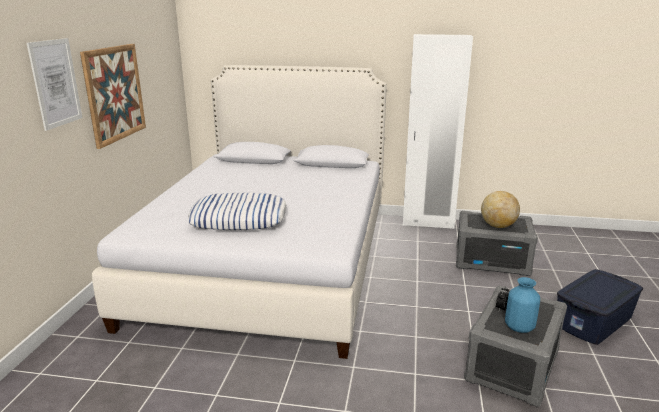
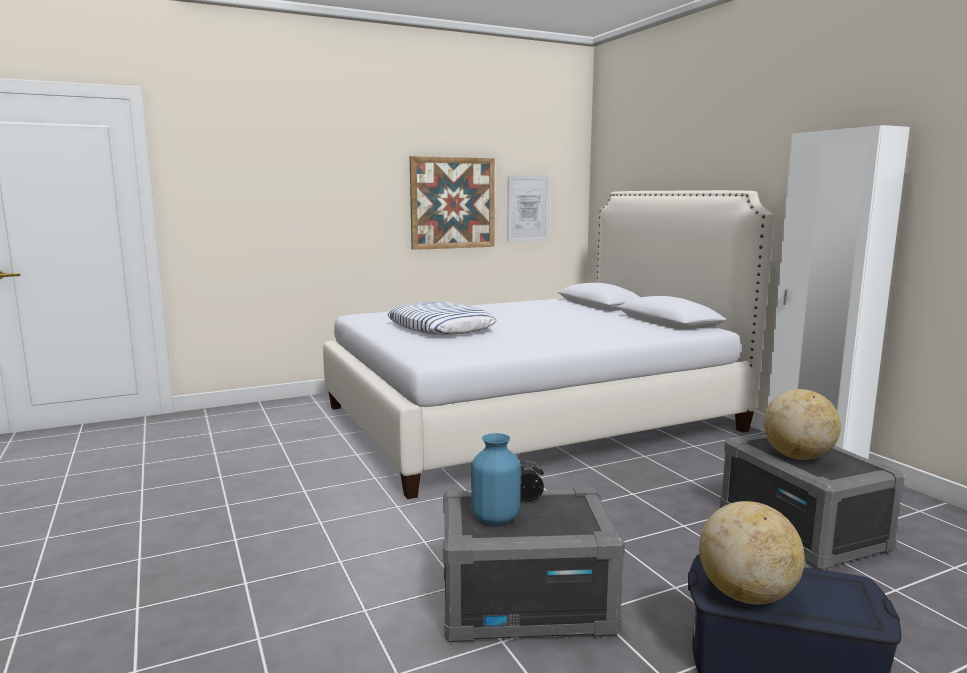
camera: 55 degrees right, 10 degrees down
picture [27,38,82,131] -> picture moved to [507,175,550,242]
none -> globe [699,501,805,604]

